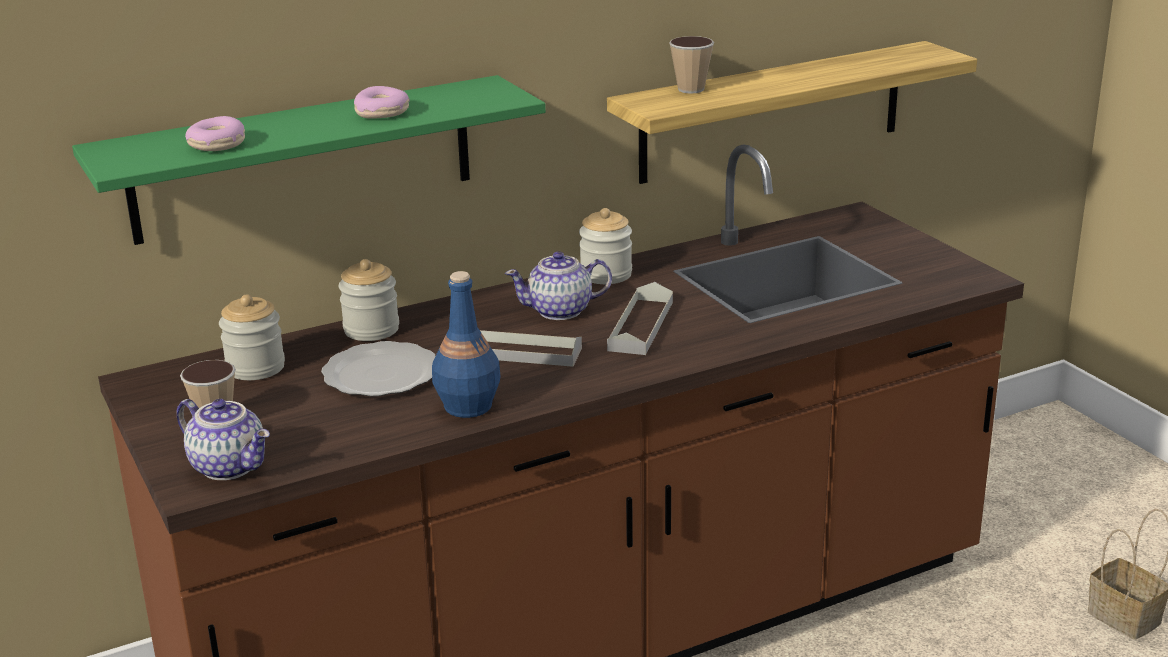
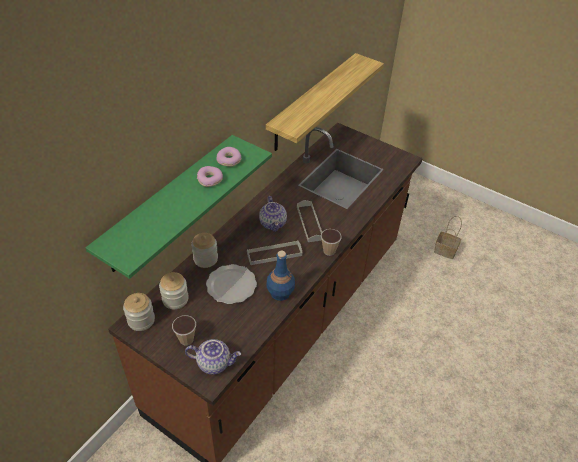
camera: 30 degrees left, 20 degrees up
donut [185,116,245,151] -> donut moved to [216,147,241,167]
teapot [505,251,612,320] -> teapot turned 60 degrees counterclockwise [259,196,287,232]
jar [579,208,632,284] -> jar moved to [123,293,155,331]
cup [669,36,714,94] -> cup moved to [321,229,342,256]

